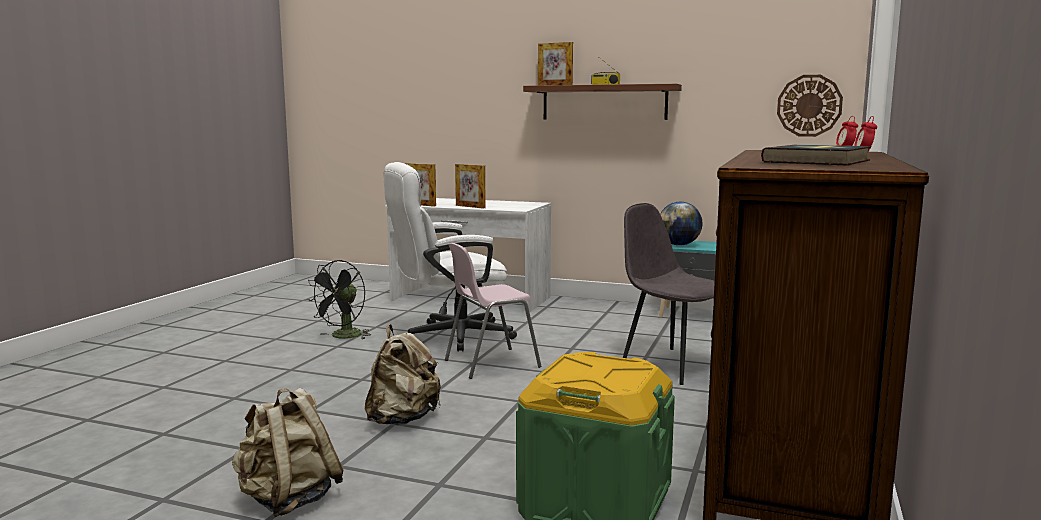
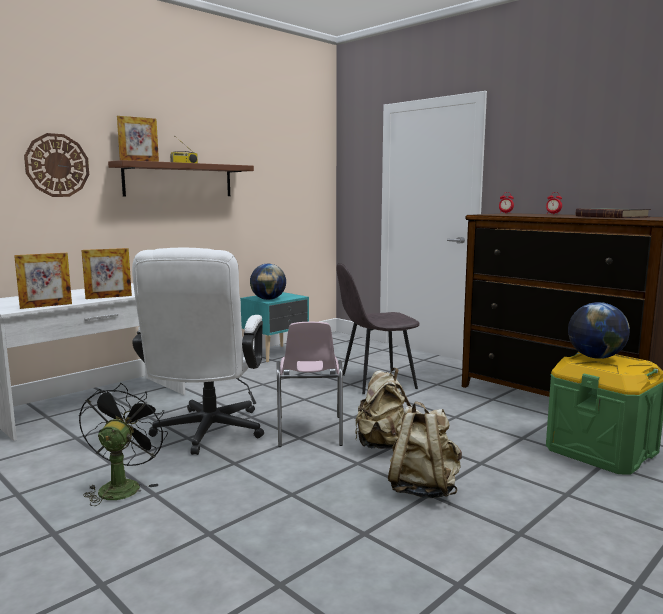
camera: 65 degrees left, 0 degrees up
beige backpack [232,388,343,517] -> beige backpack moved to [355,368,412,449]
black fan [307,260,370,339] -> black fan turned 135 degrees counterclockwise [79,383,168,506]
wall clock [777,75,843,137] -> wall clock moved to [24,133,89,197]
none -> globe [568,302,630,359]

